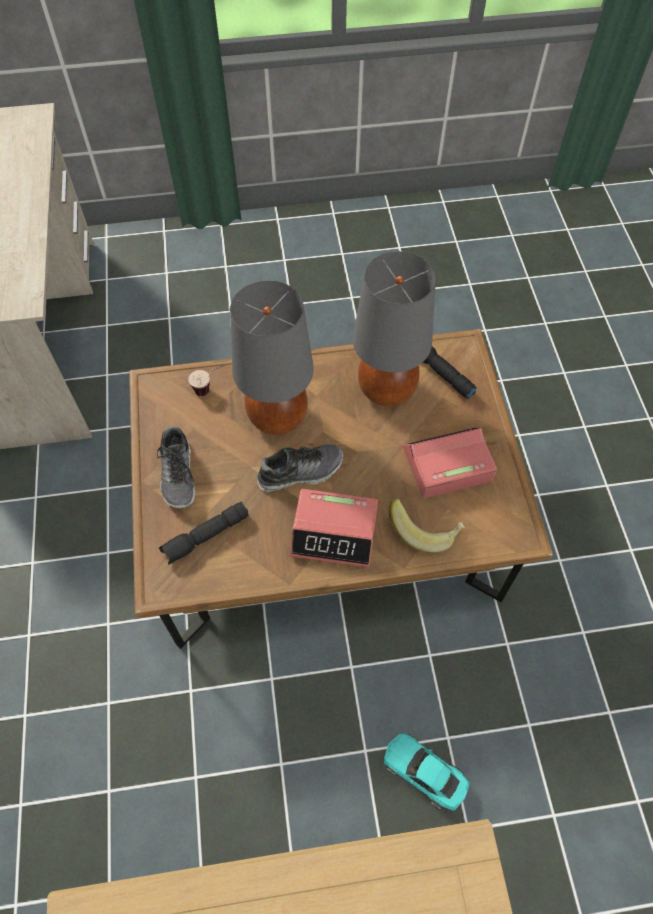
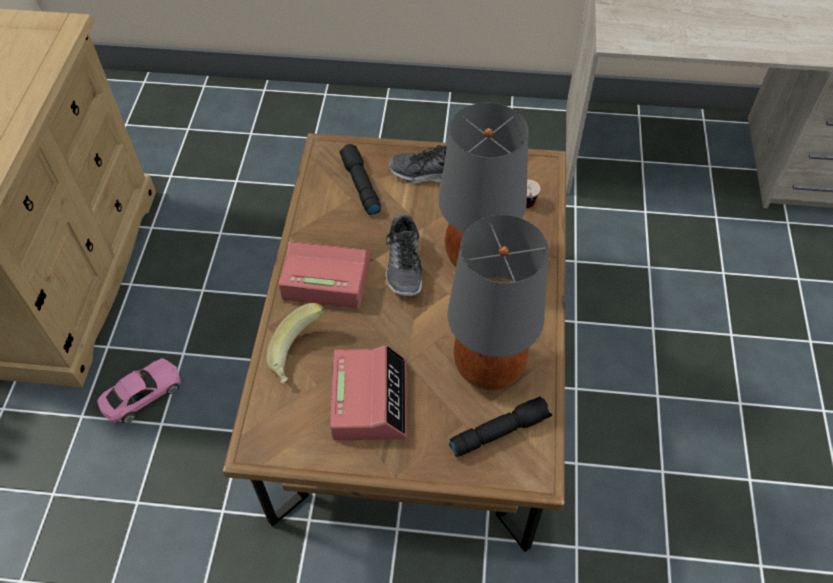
camera: 105 degrees right, 5 degrees down
alarm clock [290,489,378,568] -> alarm clock turned 75 degrees clockwise [278,241,371,308]
turquoise toy car [384,733,470,811] -> pink toy car [97,358,181,424]

